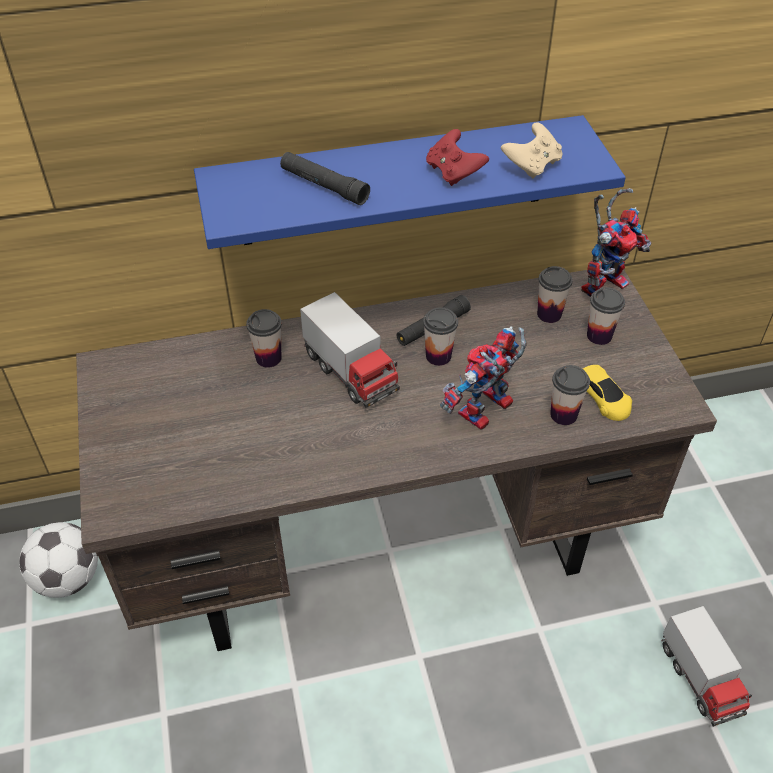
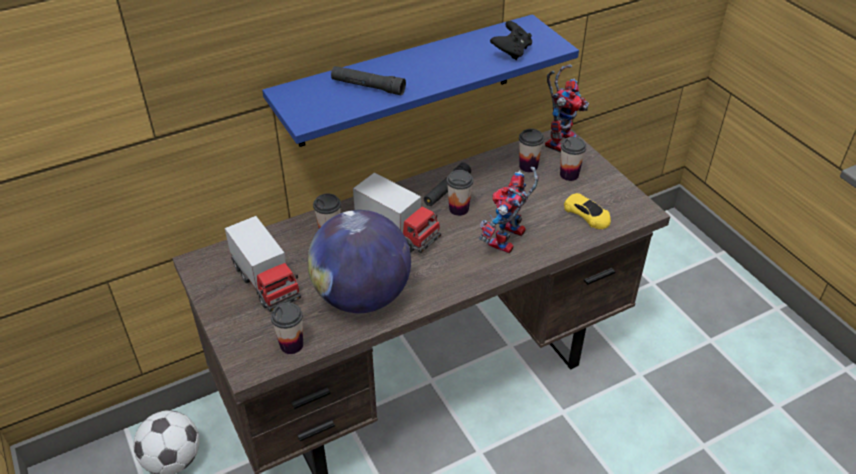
camera: 15 degrees left, 5 degrees down
red game controller [426,129,489,186] -> none
beige game controller [501,122,562,179] -> black game controller [490,21,532,60]
cup [550,365,590,425] -> cup moved to [271,303,303,354]
toy truck [662,606,752,727] -> toy truck moved to [225,216,301,312]
none -> globe [307,210,411,313]

